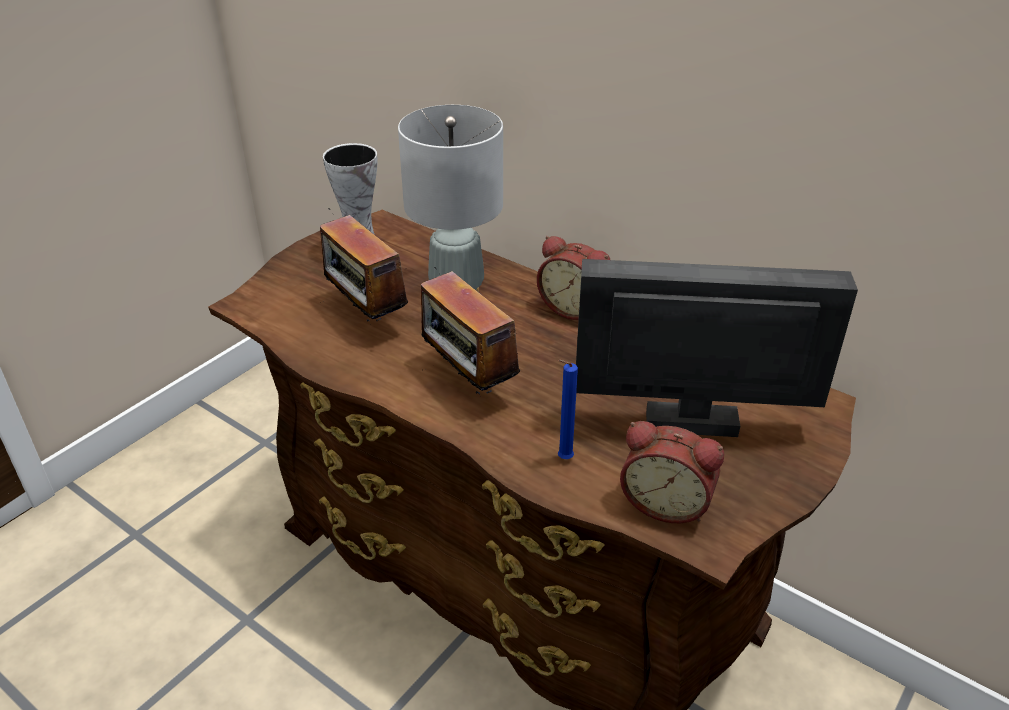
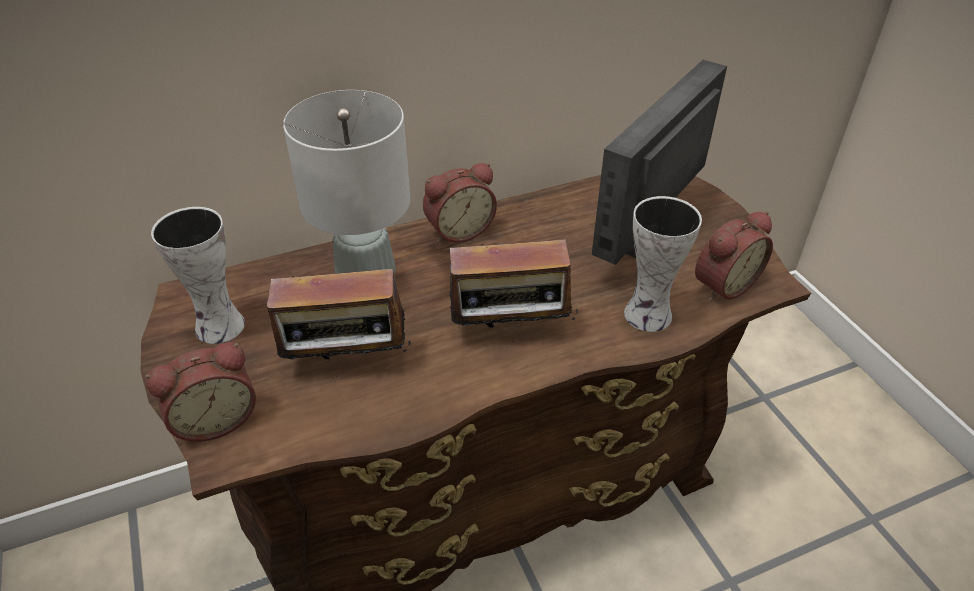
camera: 60 degrees left, 5 degrees up
blue candle [558,360,578,459] -> vase [624,196,702,332]
none -> alarm clock [145,342,256,442]

